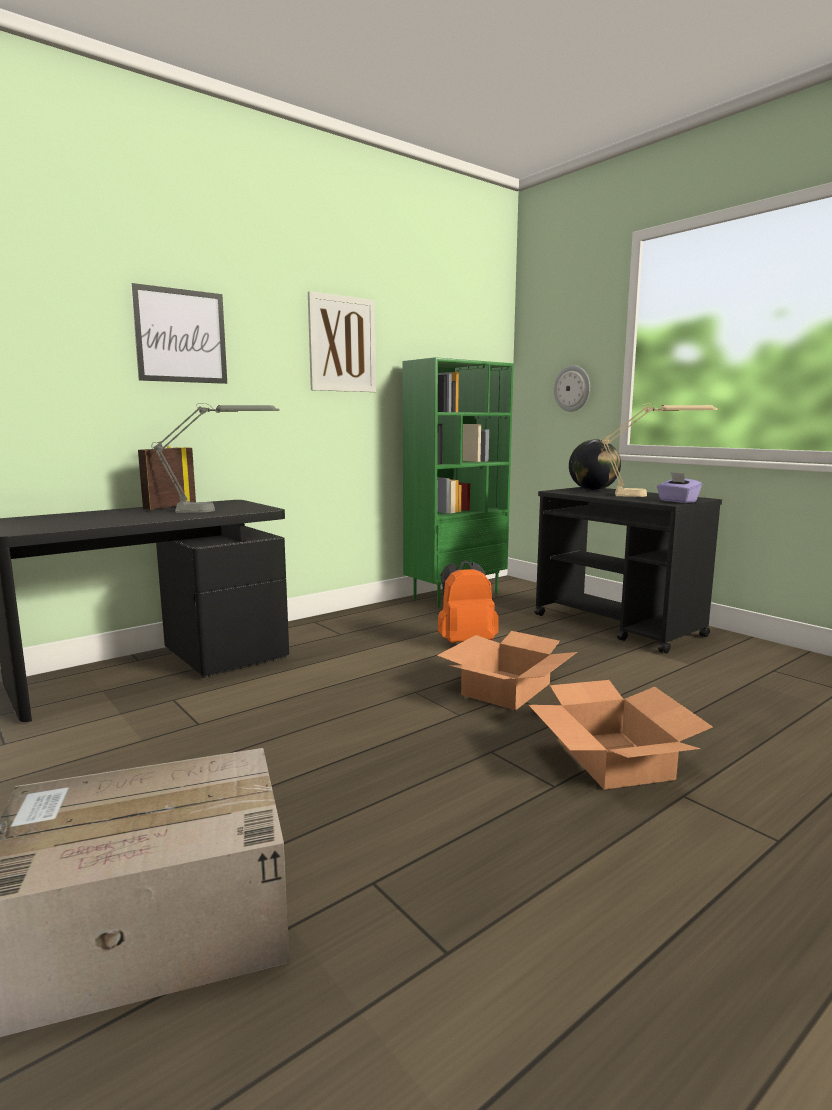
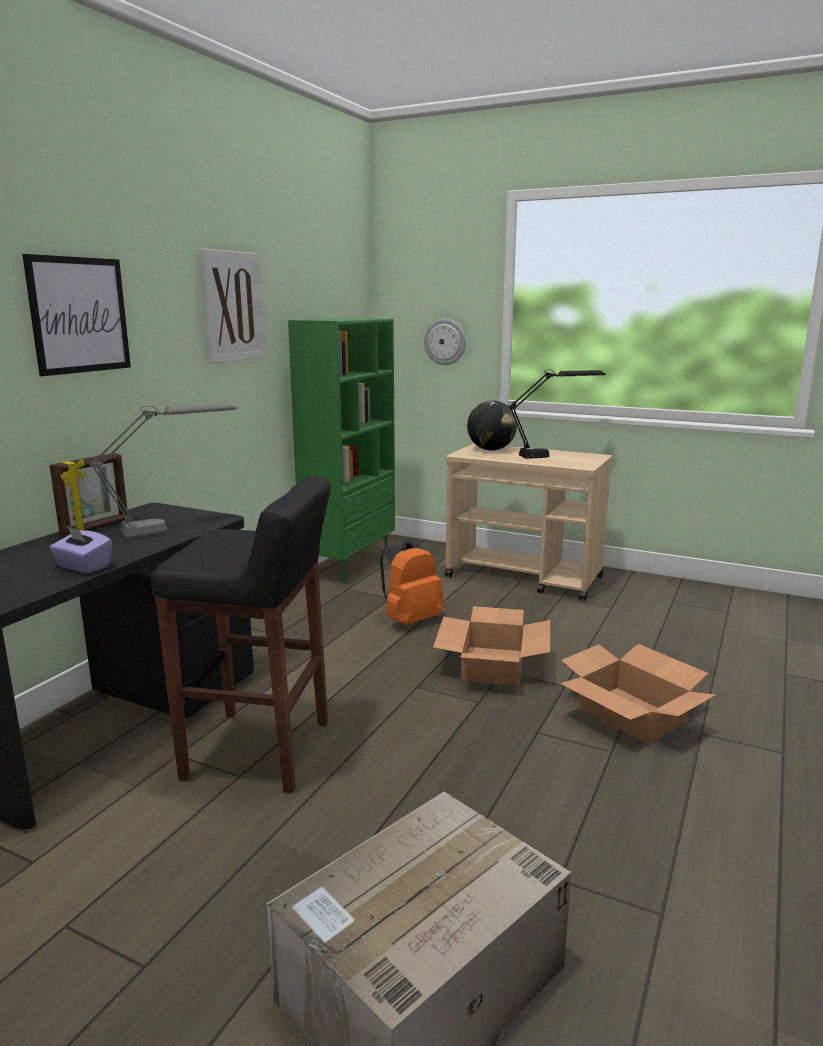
camera: 25 degrees left, 5 degrees up
picture frame [138,446,196,510] -> picture frame turned 150 degrees counterclockwise [50,453,128,536]
black cart [534,487,722,654] -> beige cart [445,443,613,601]
beige table lamp [600,404,718,497] -> black table lamp [508,369,606,459]
purple tissue box [657,472,702,503] -> purple tissue box moved to [50,526,112,574]
none -> black stool [151,476,331,793]

